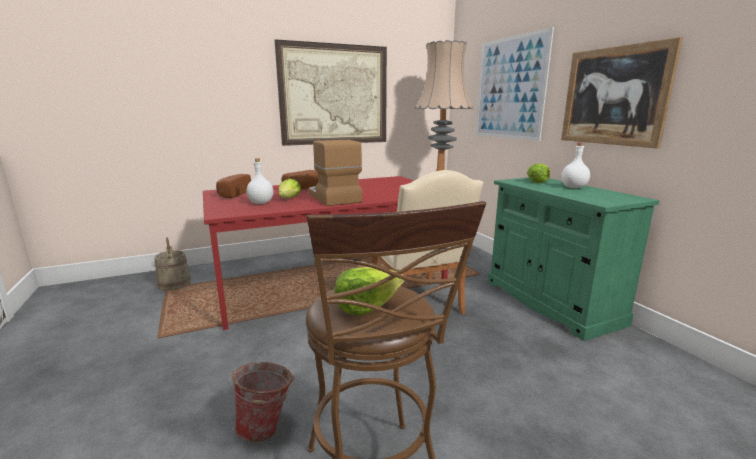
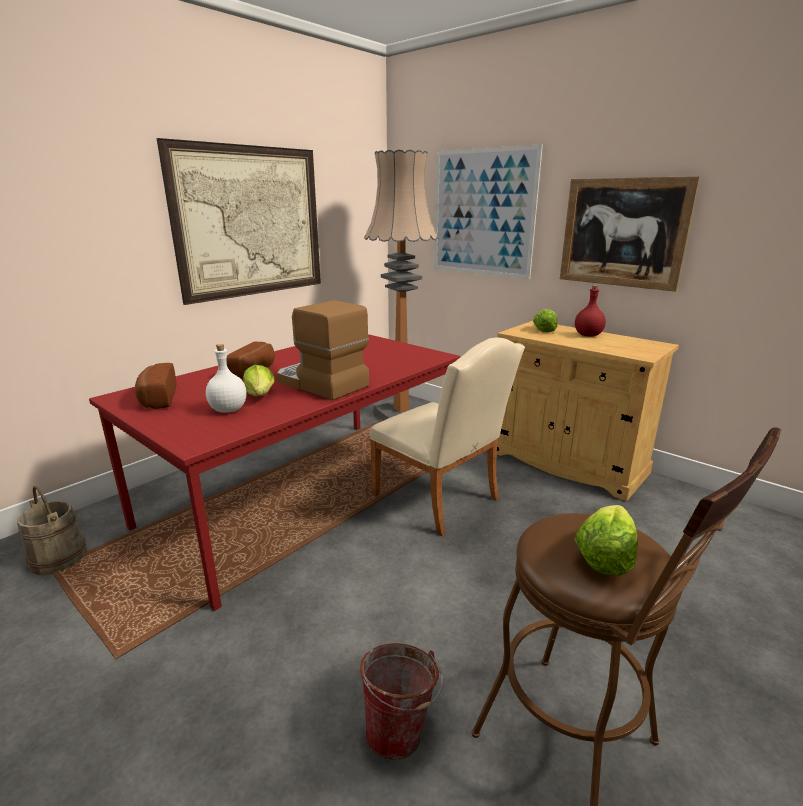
camera: 25 degrees left, 5 degrees up
green cabinet [488,177,659,341] -> beige cabinet [497,321,679,501]
white bottle [561,142,590,188] -> red bottle [575,285,606,337]

